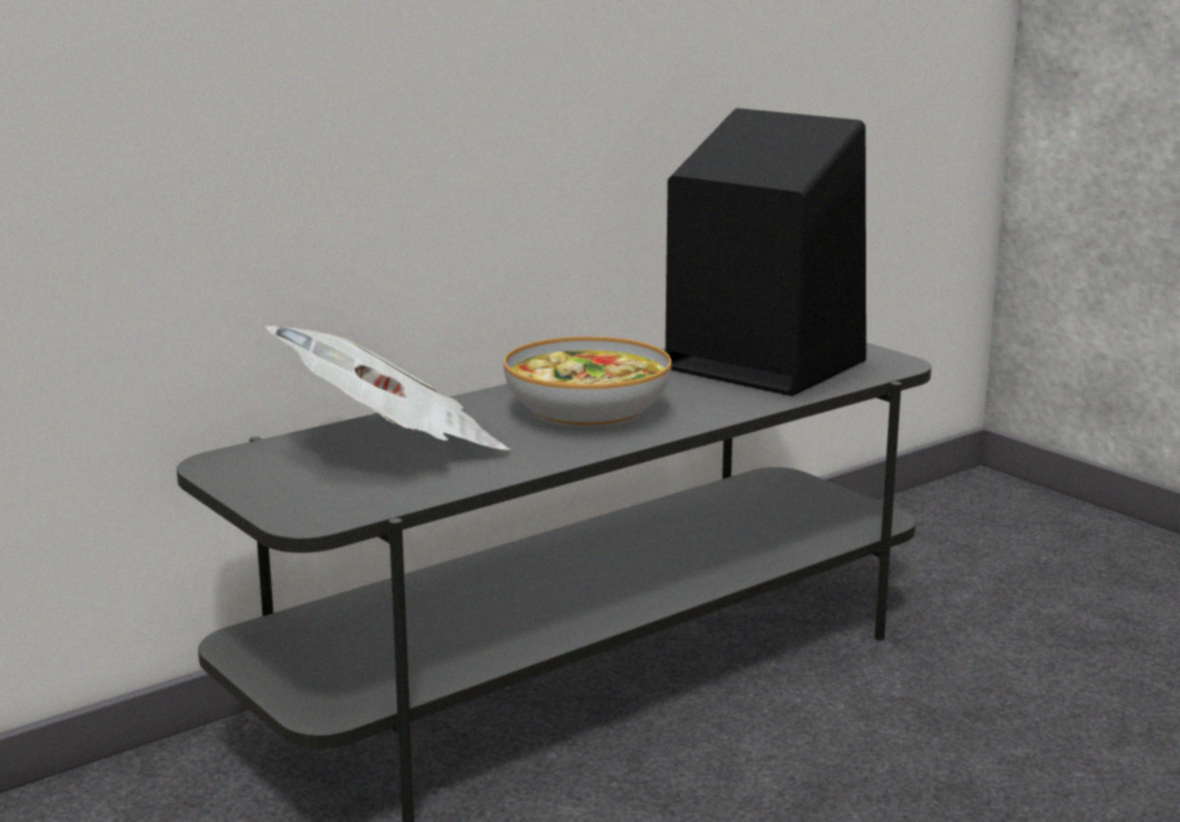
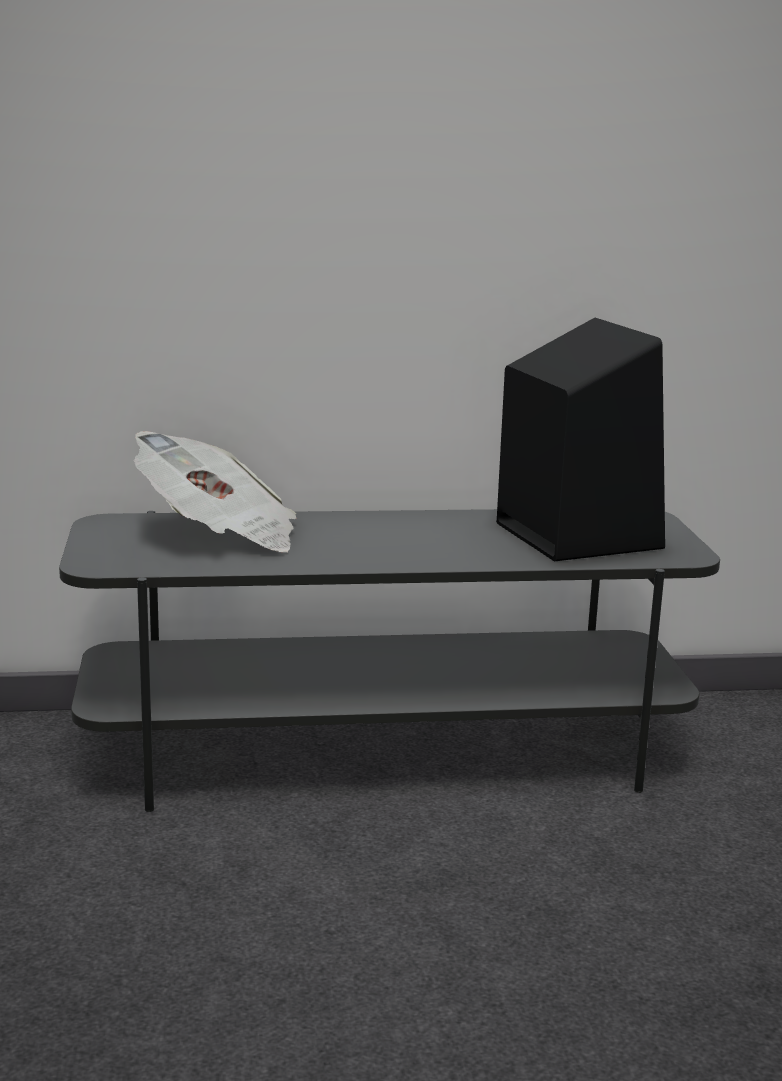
camera: 30 degrees right, 0 degrees up
bowl [504,336,672,428] -> none

